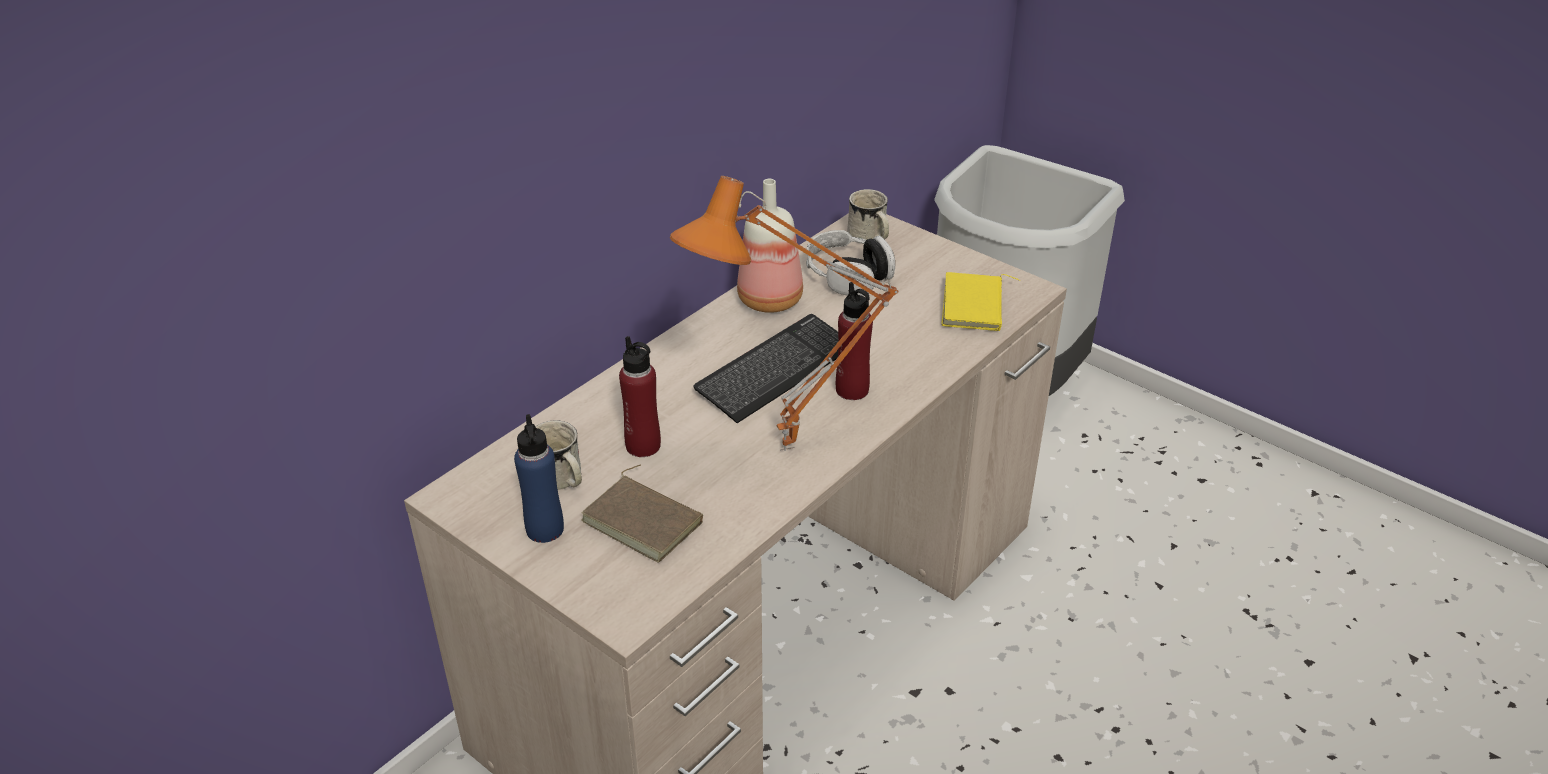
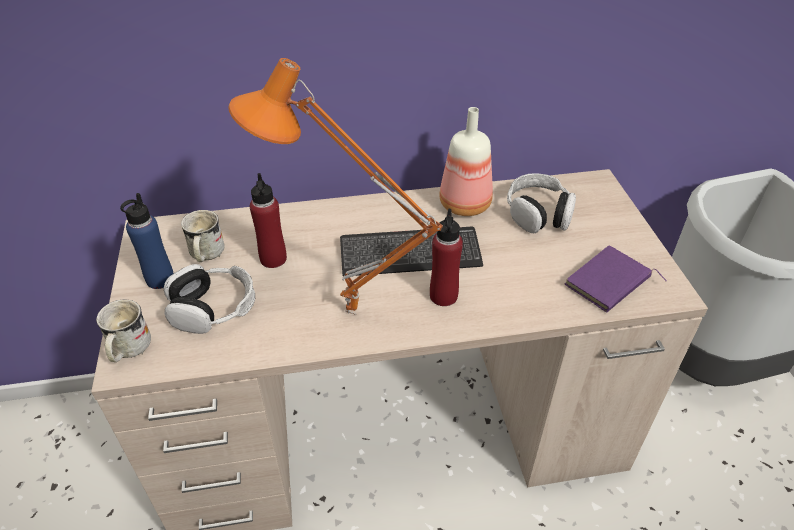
camera: 40 degrees right, 5 degrees up
brown book [581,465,703,563] -> headphones [164,264,255,334]
white mug [847,189,889,240] -> white mug moved to [96,299,151,362]
yellow book [941,272,1020,331] -> purple book [565,245,667,313]

